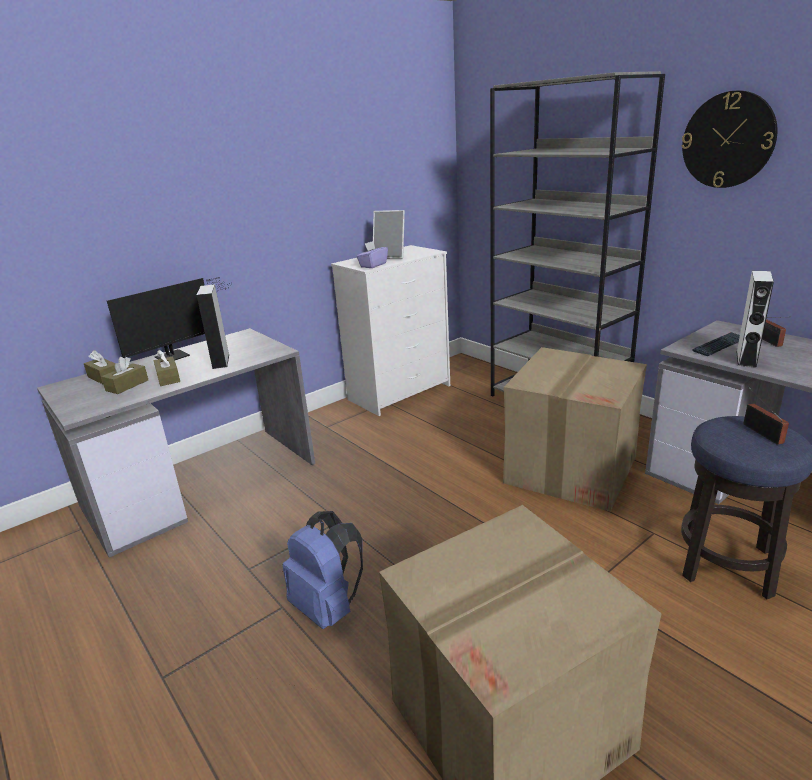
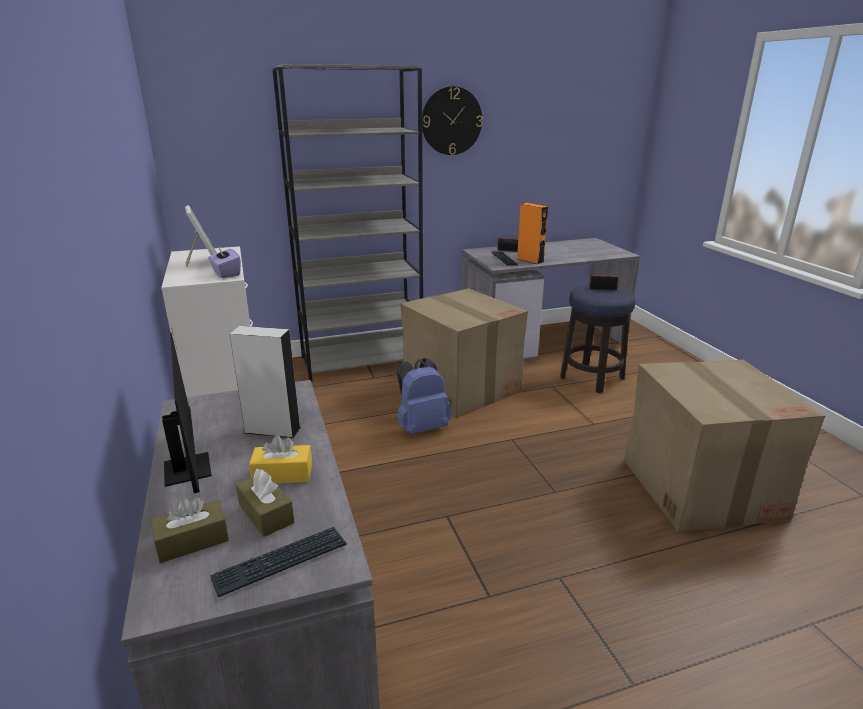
camera: 70 degrees left, 0 degrees up
brown tissue box [154,350,180,386] -> yellow tissue box [249,435,312,483]
blue backpack [283,511,363,629] -> blue backpack moved to [397,358,451,435]
picture frame [373,210,405,259] -> picture frame turned 60 degrees counterclockwise [185,205,217,268]
grey speaker [736,271,774,368] -> orange speaker [517,203,548,265]
none -> keyboard [210,527,347,597]

